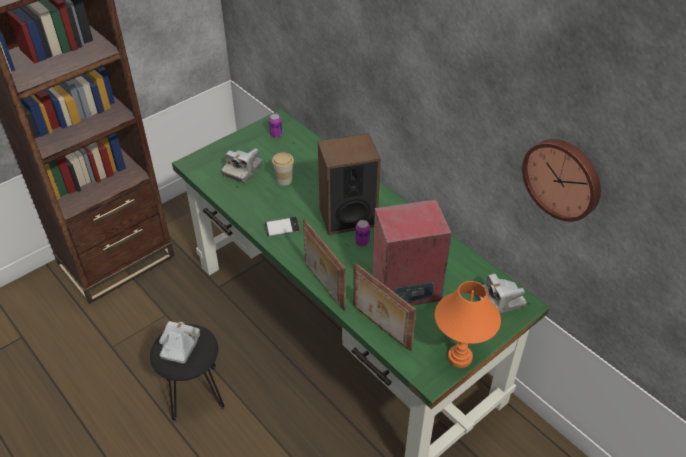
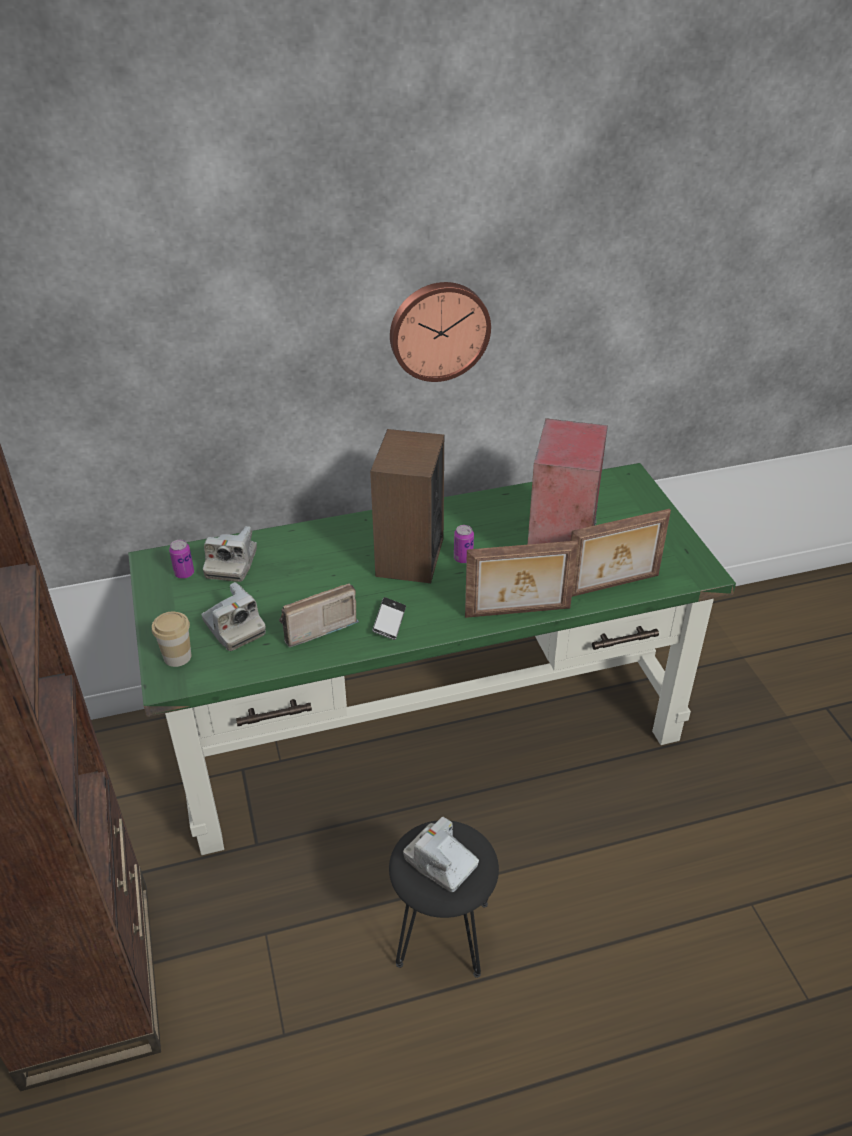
camera: 65 degrees left, 5 degrees down
cup [272,152,294,186] -> cup moved to [152,612,191,667]
orange table lamp [435,281,501,368] -> none
camera [476,273,527,313] -> camera moved to [203,526,257,582]
wall clock [522,139,601,222] -> wall clock moved to [390,282,491,382]
none -> radio [279,583,359,647]

